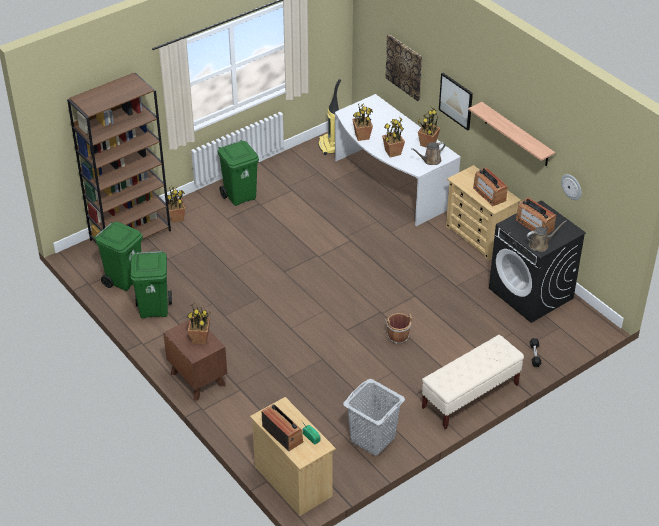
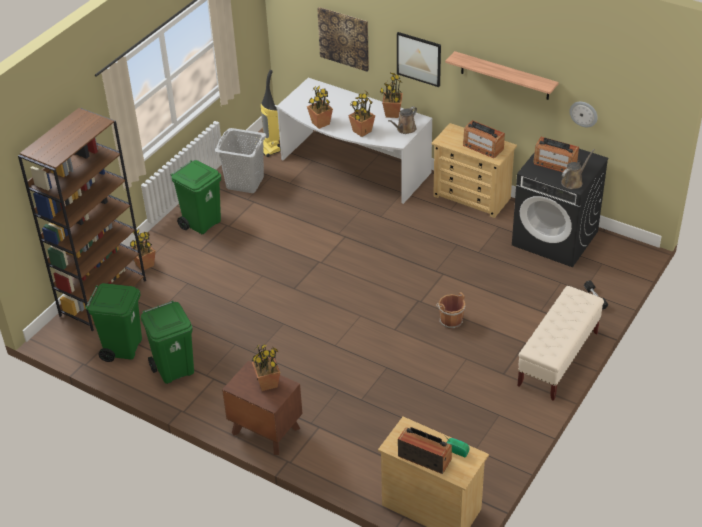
camera: 20 degrees left, 0 degrees up
grey laundry basket [343,379,405,456] -> grey laundry basket moved to [215,128,266,193]

